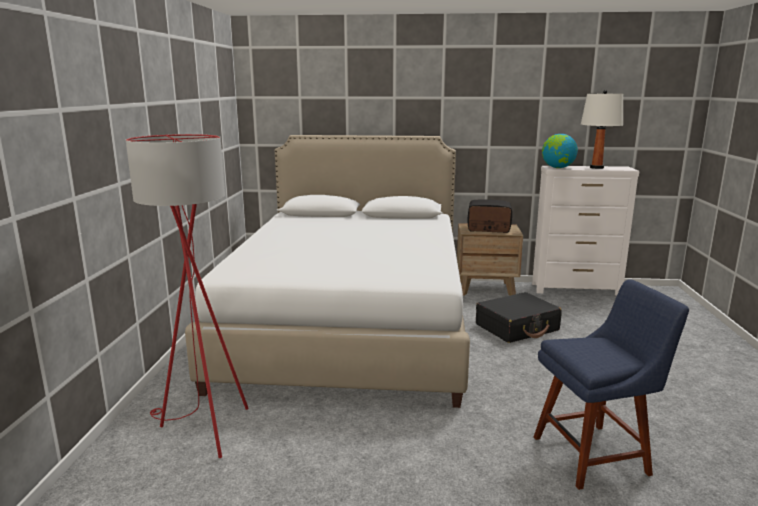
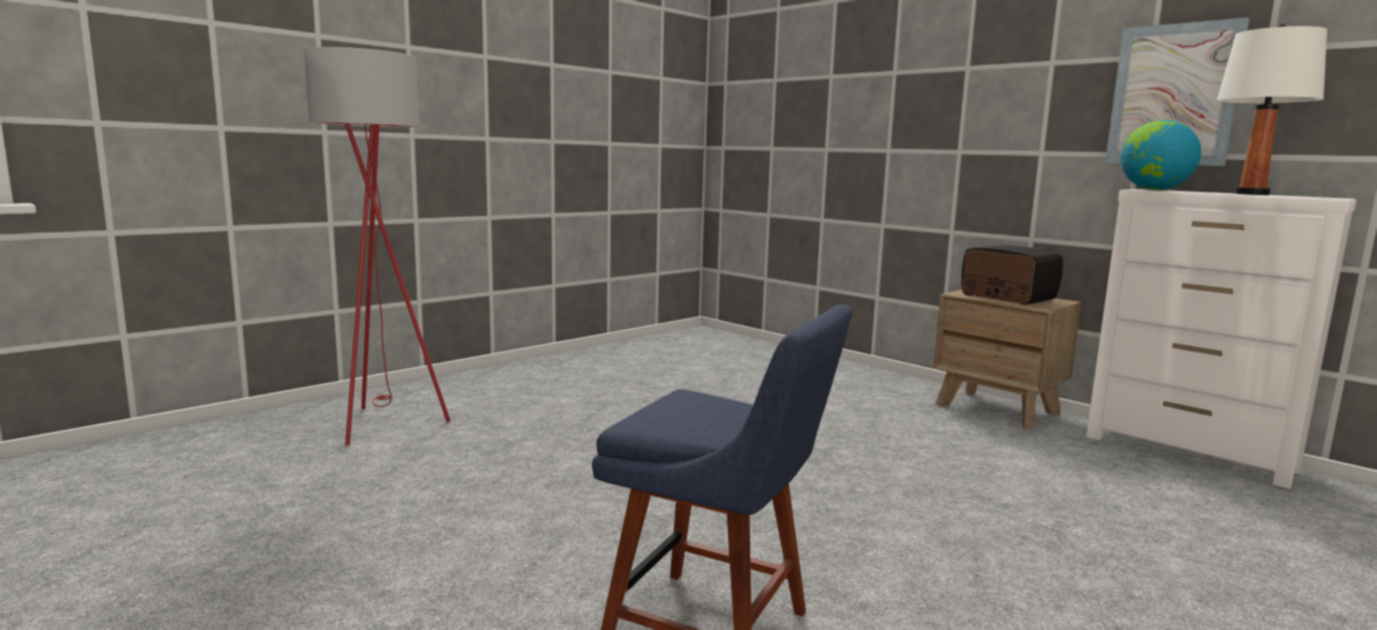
camera: 40 degrees right, 5 degrees down
white bed [185,135,470,408] -> none
black suitcase [476,292,562,343] -> none
none -> picture [1105,17,1250,166]

